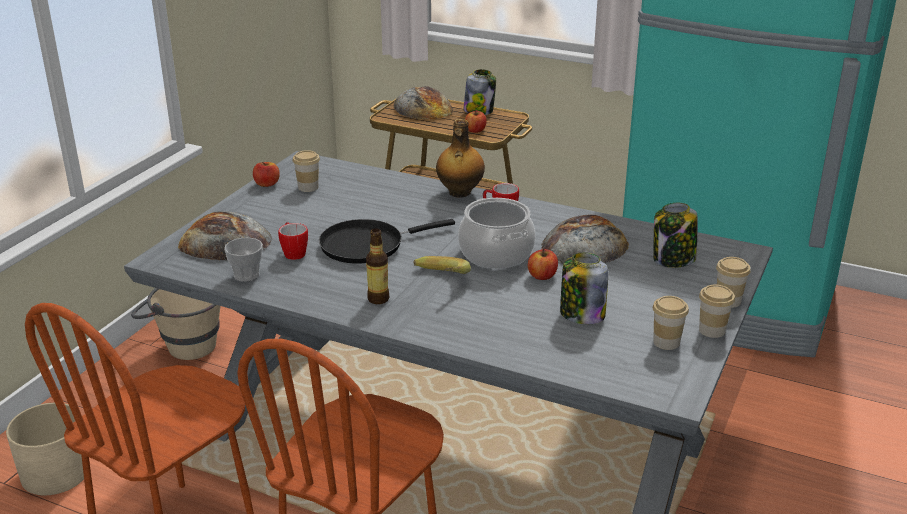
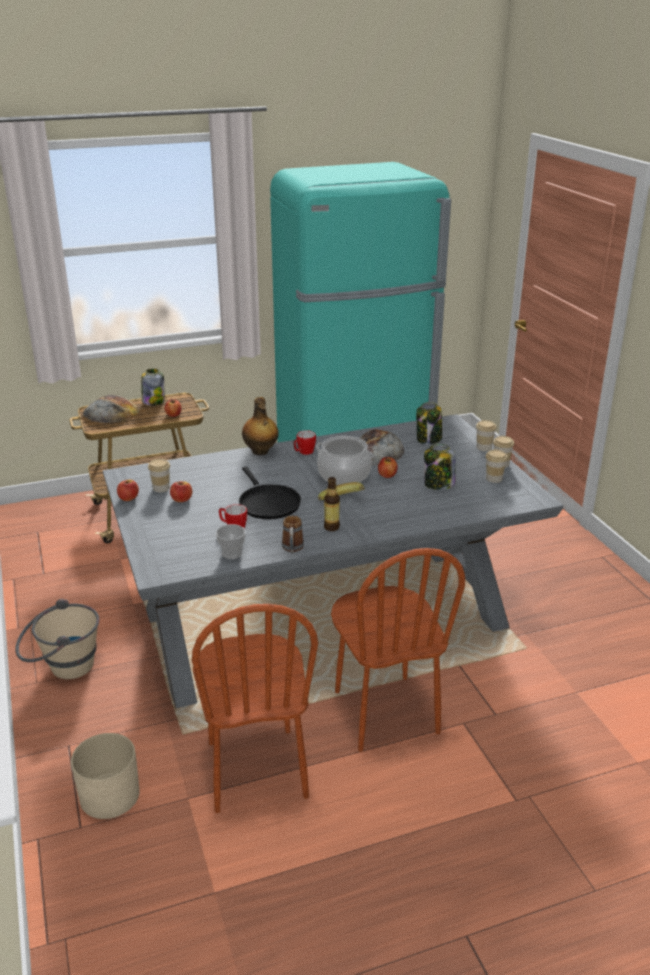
camera: 45 degrees left, 0 degrees up
bread [178,211,272,260] -> none
black frying pan [319,219,455,264] -> black frying pan turned 45 degrees counterclockwise [239,467,301,519]
none -> apple [170,481,192,502]
none -> mug [282,516,304,553]

